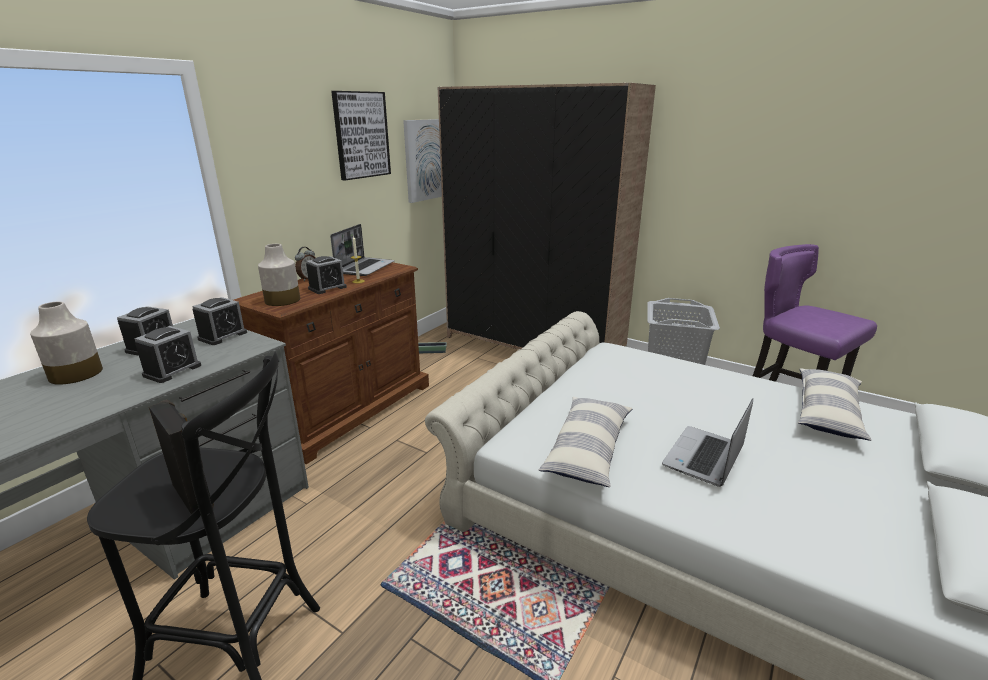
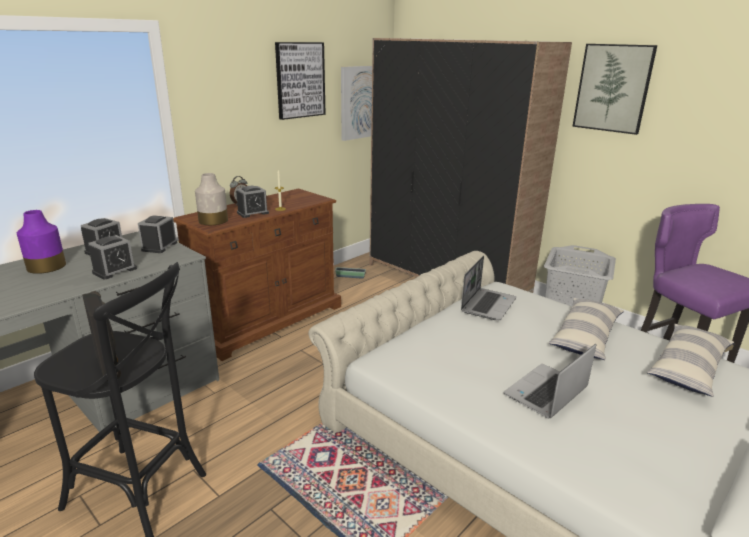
camera: 10 degrees right, 0 degrees up
beige vase [30,302,103,385] -> purple vase [17,210,66,274]
alarm clock [192,297,247,345] -> alarm clock turned 150 degrees clockwise [138,215,177,253]
laptop [330,224,395,276] -> laptop moved to [461,256,516,320]
pillow [539,397,633,487] -> pillow moved to [549,298,624,360]
none -> picture [572,44,657,135]

